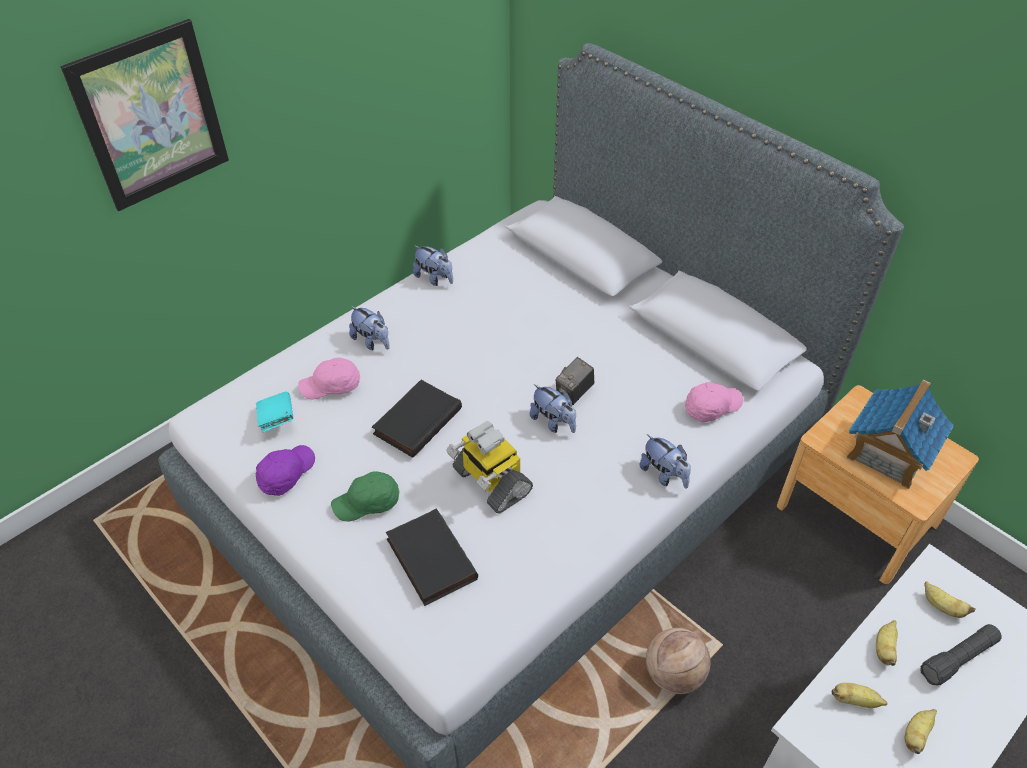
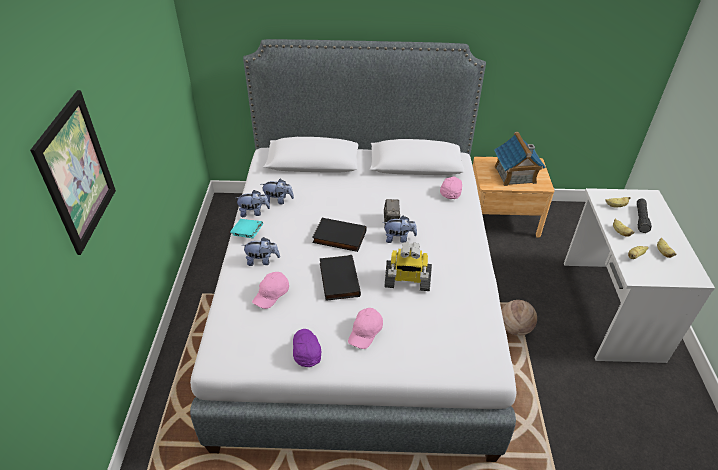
camera: 45 degrees left, 5 degrees down
turquoise book [256,392,294,432] -> turquoise book moved to [230,219,263,238]
green cap [331,471,399,522] -> pink cap [348,308,383,349]
black book [386,509,478,606] -> black book moved to [312,218,366,252]
plush toy [639,434,691,489] -> plush toy moved to [262,179,294,204]

